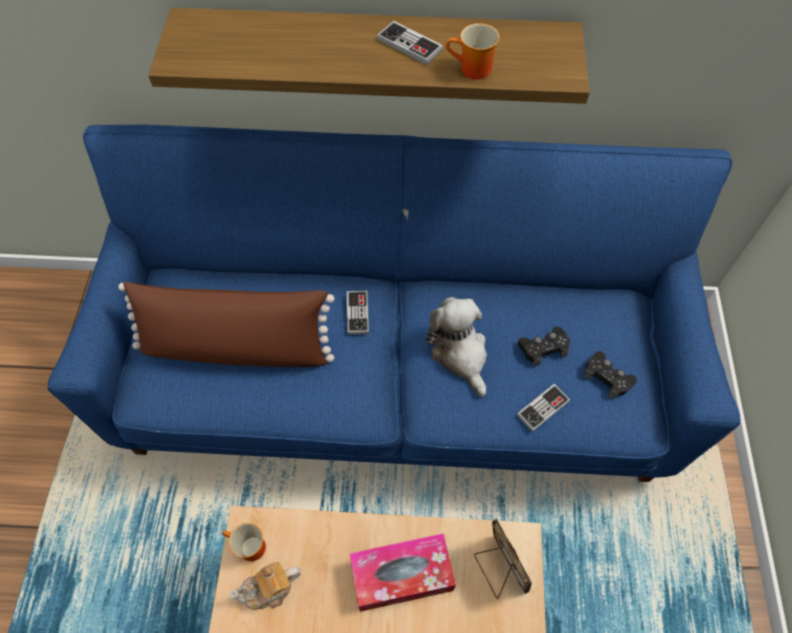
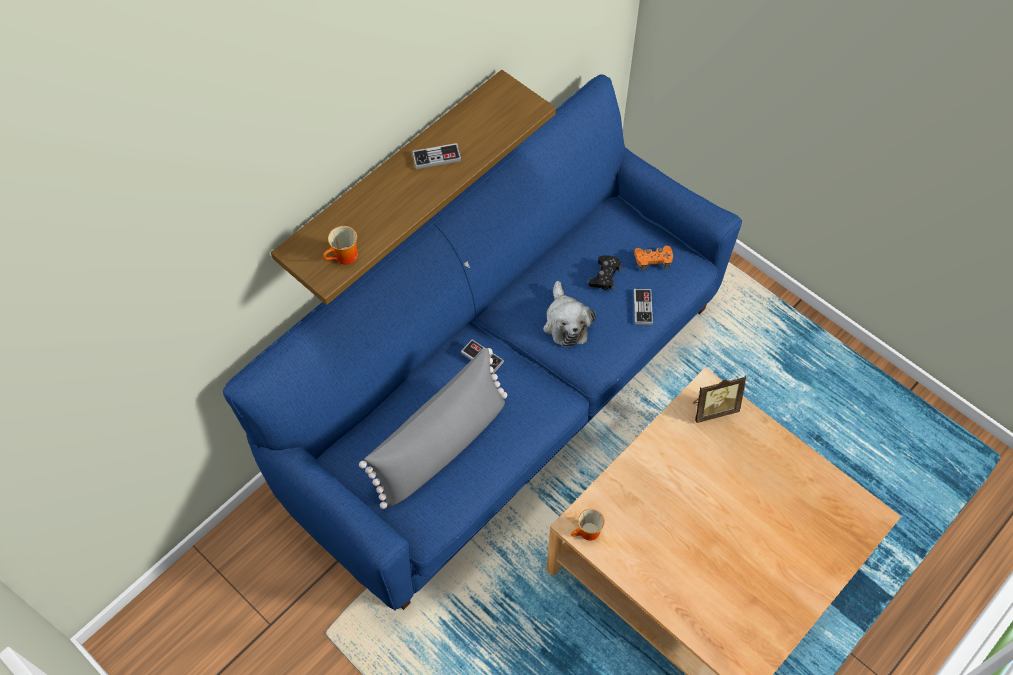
camera: 50 degrees left, 0 degrees up
brown pillow [118,282,334,367] -> grey pillow [359,348,507,509]
teapot [228,562,301,610] -> none
tissue box [349,533,456,612] -> none
plush toy [426,297,487,397] -> plush toy turned 120 degrees counterclockwise [543,281,596,347]
mug [446,23,500,80] -> mug moved to [323,226,358,265]
picture frame [474,519,532,600] -> picture frame turned 150 degrees clockwise [693,376,746,423]
black game controller [583,351,637,399] -> orange game controller [634,246,673,271]

